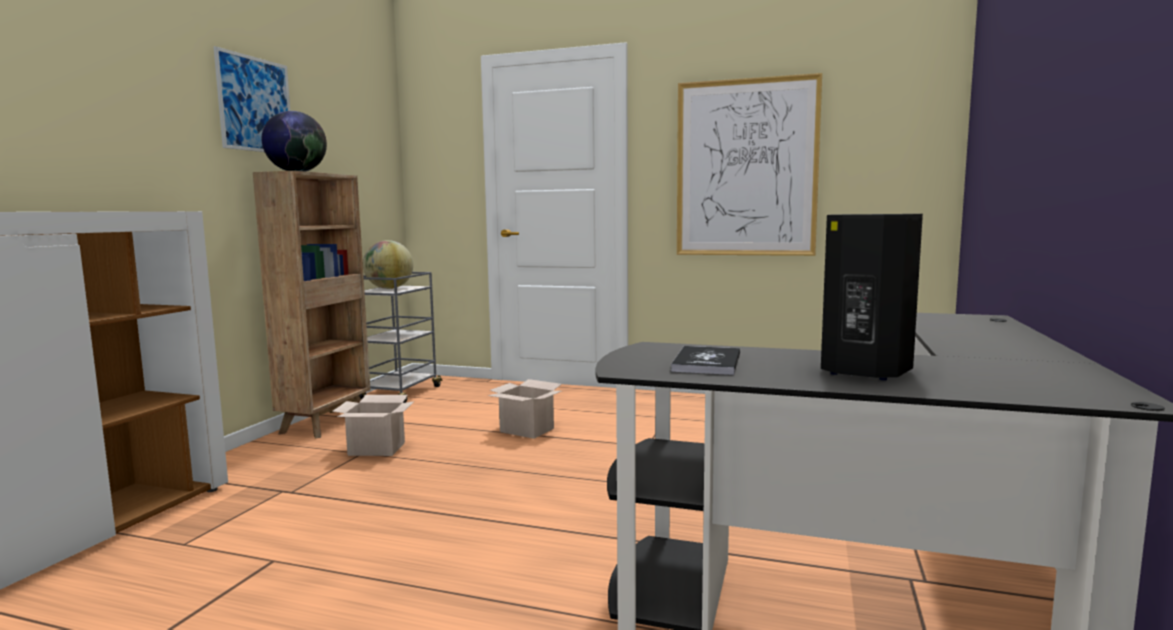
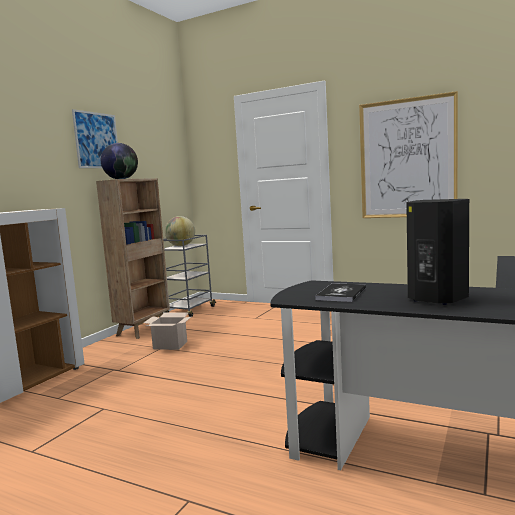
camera: 10 degrees right, 0 degrees up
cardboard box [488,379,562,439] -> none

